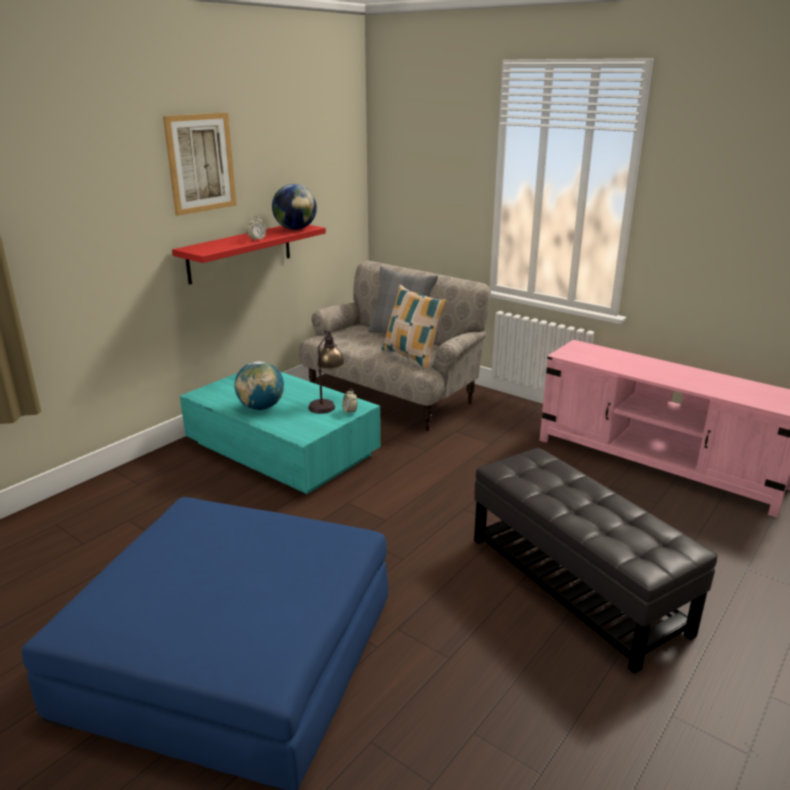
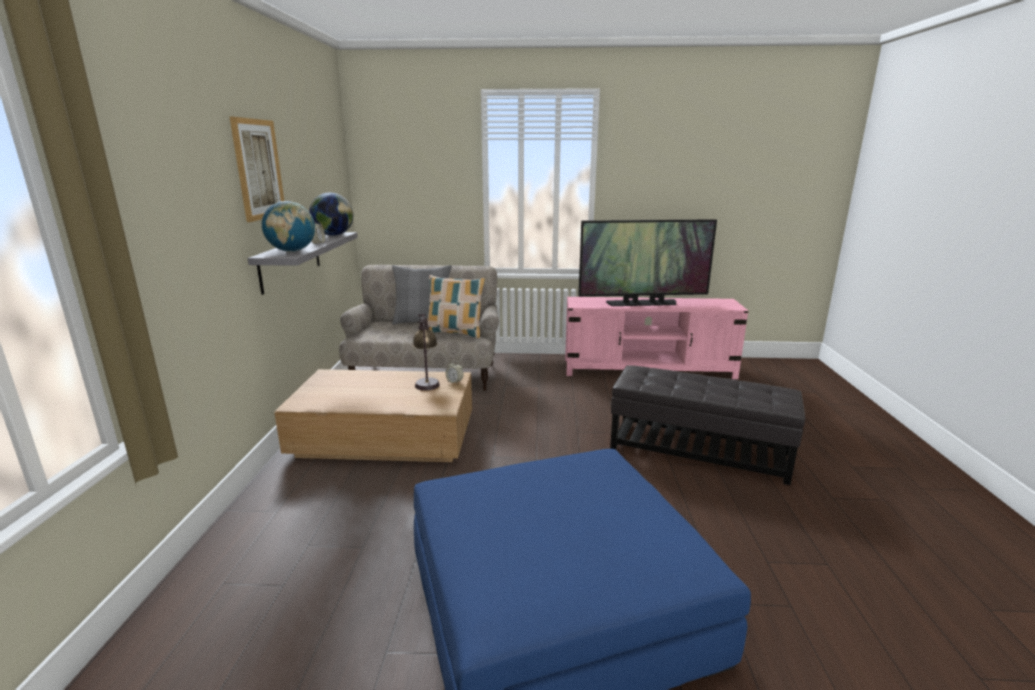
camera: 35 degrees left, 5 degrees down
red shelf [172,225,326,285] -> grey shelf [248,232,358,295]
turquoise coffee table [180,371,381,494] -> brown coffee table [274,369,472,462]
globe [234,361,284,410] -> globe moved to [262,201,315,252]
none -> television [578,219,717,306]

